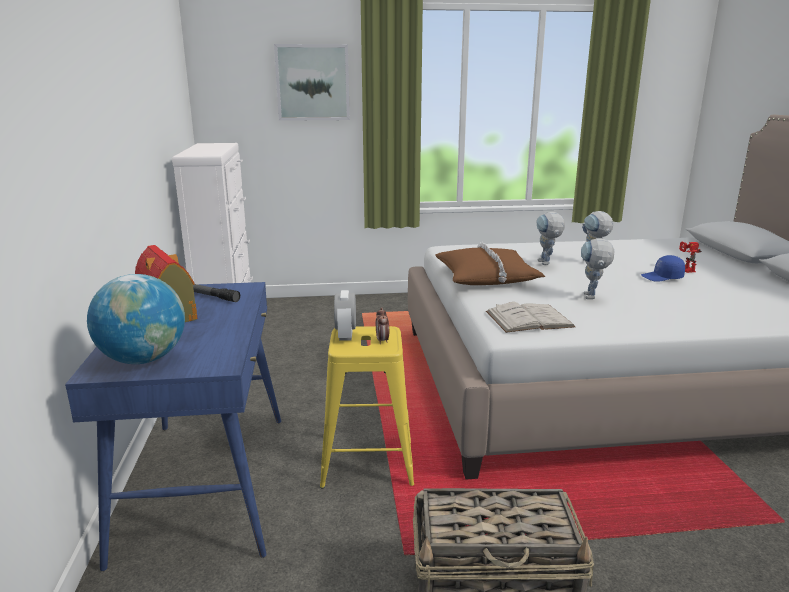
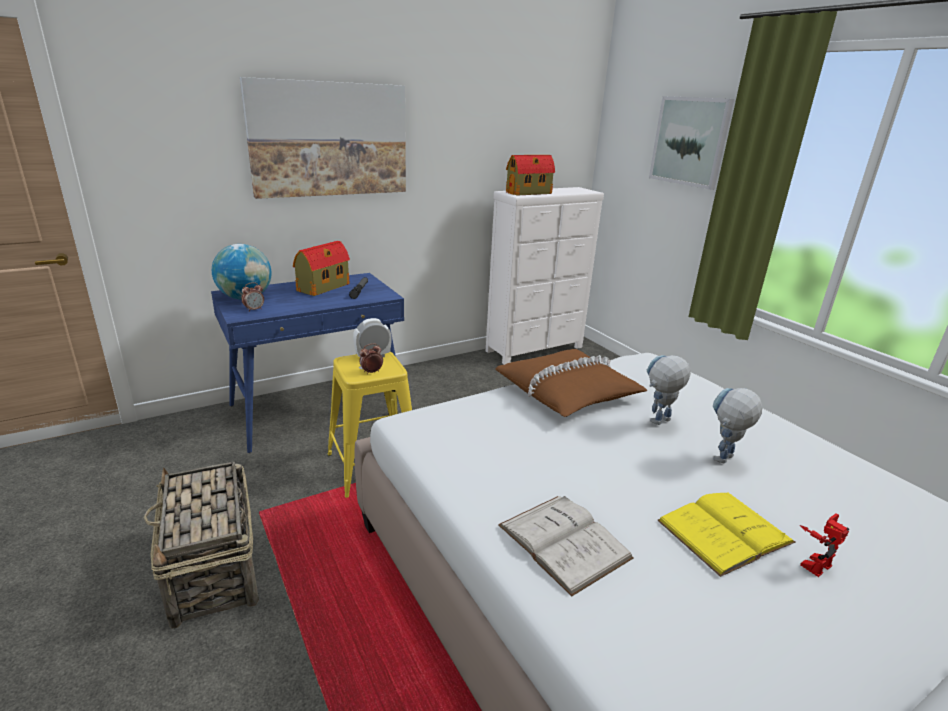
camera: 65 degrees right, 5 degrees up
white book [486,302,575,333] -> white book moved to [498,496,634,596]
toy robot [581,238,614,299] -> none
blue cap [641,255,685,282] -> yellow book [657,492,796,577]
none -> picture [240,77,406,199]
none -> alarm clock [241,282,264,312]
none -> toy house [506,155,555,196]

